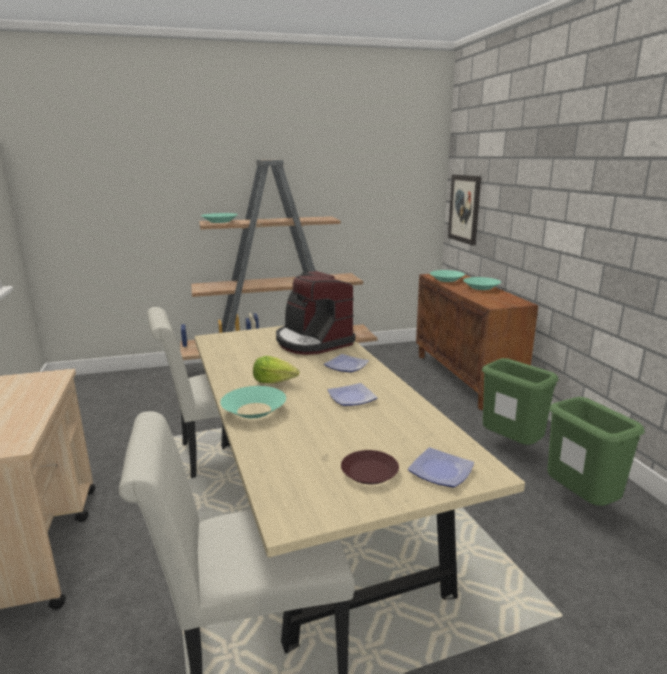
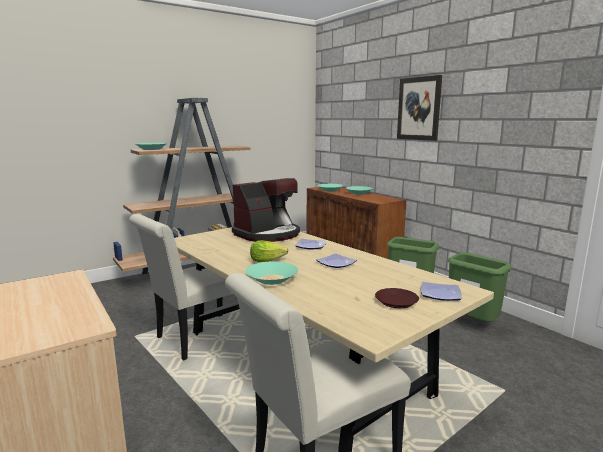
camera: 20 degrees left, 5 degrees down
coffee machine [276,271,356,355] -> coffee machine turned 75 degrees counterclockwise [232,178,300,242]
picture [448,174,481,246] -> picture moved to [397,75,442,141]

